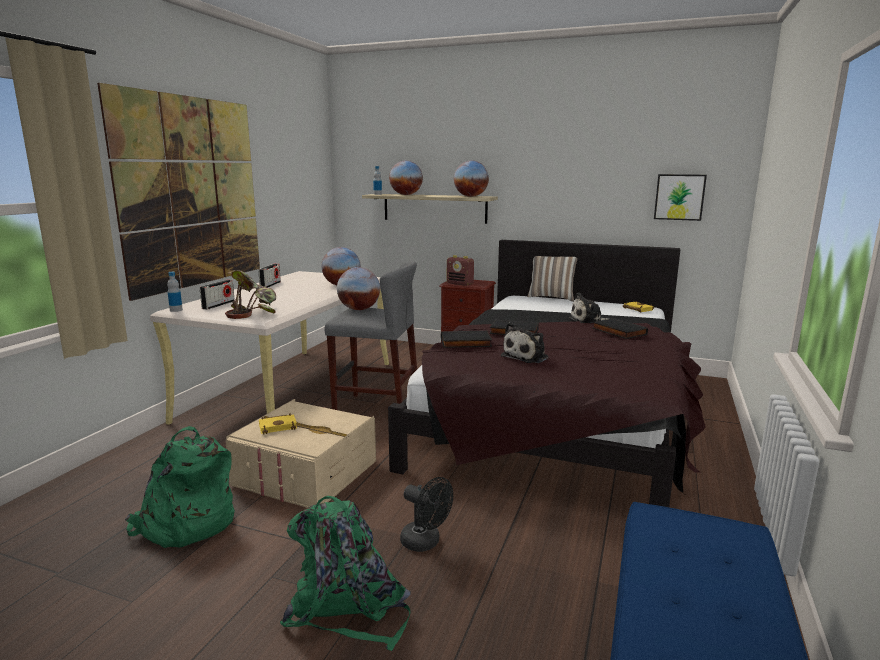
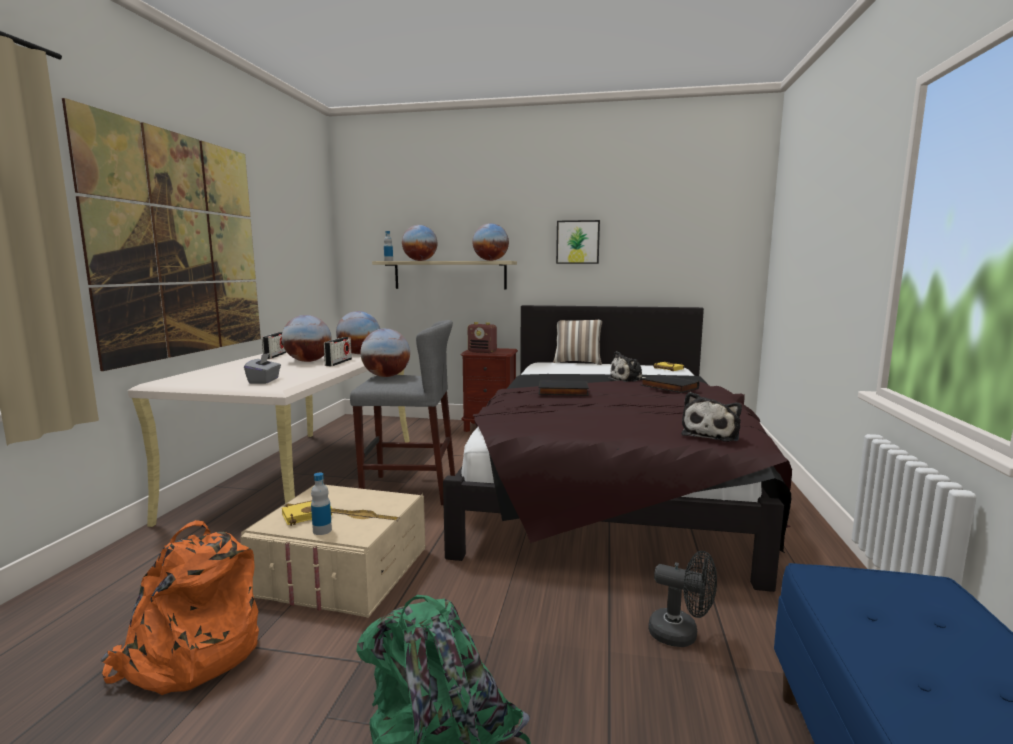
camera: 10 degrees left, 5 degrees down
green backpack [125,426,235,548] -> orange backpack [101,520,259,695]
bottle [167,272,183,312] -> bottle moved to [311,473,332,535]
radio [200,280,235,309] -> radio moved to [324,337,352,366]
potted plant [225,270,276,319] -> grey tissue box [244,353,281,384]
black fan [400,477,453,552] -> black fan moved to [648,551,717,647]
black book [441,331,492,348] -> none
plush toy [501,322,549,363] -> plush toy moved to [681,392,742,442]
picture [654,174,707,221] -> picture moved to [556,220,600,264]
none -> globe [282,315,332,362]

